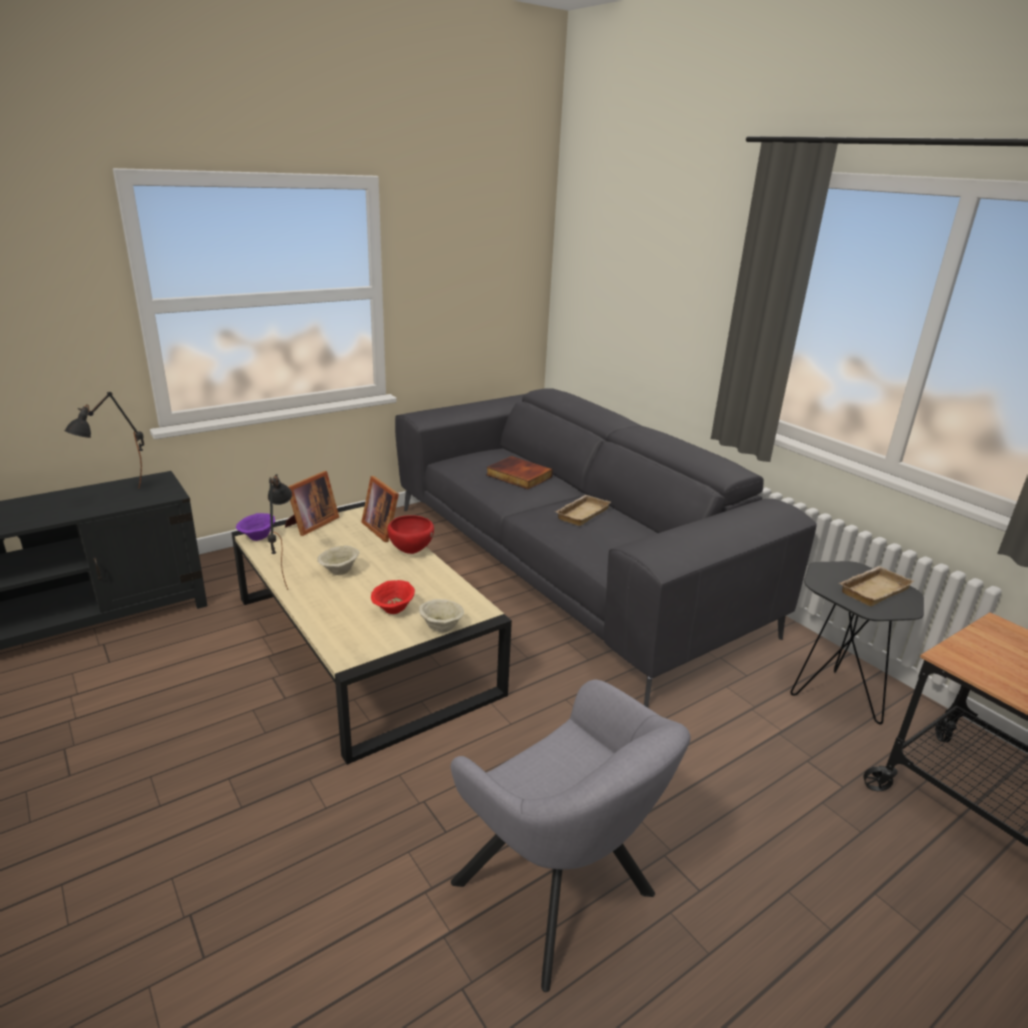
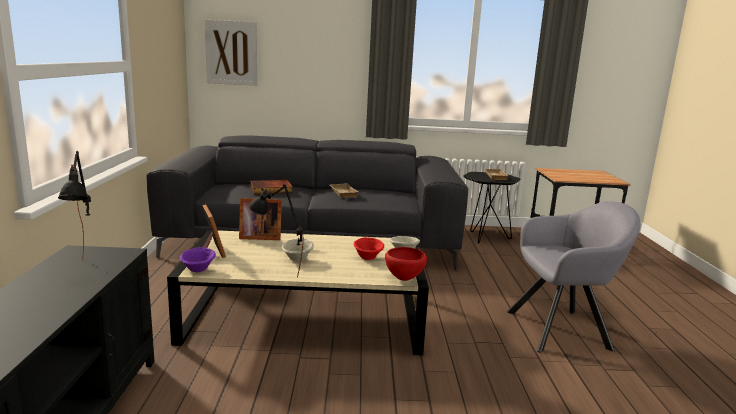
camera: 55 degrees left, 10 degrees down
red bowl [387,515,434,554] -> red bowl moved to [385,247,427,281]
none -> picture [205,20,257,86]

